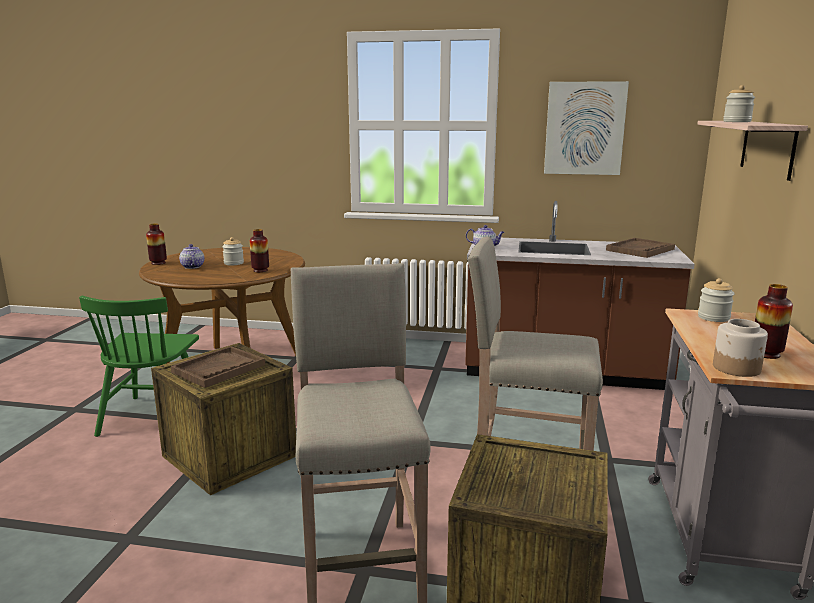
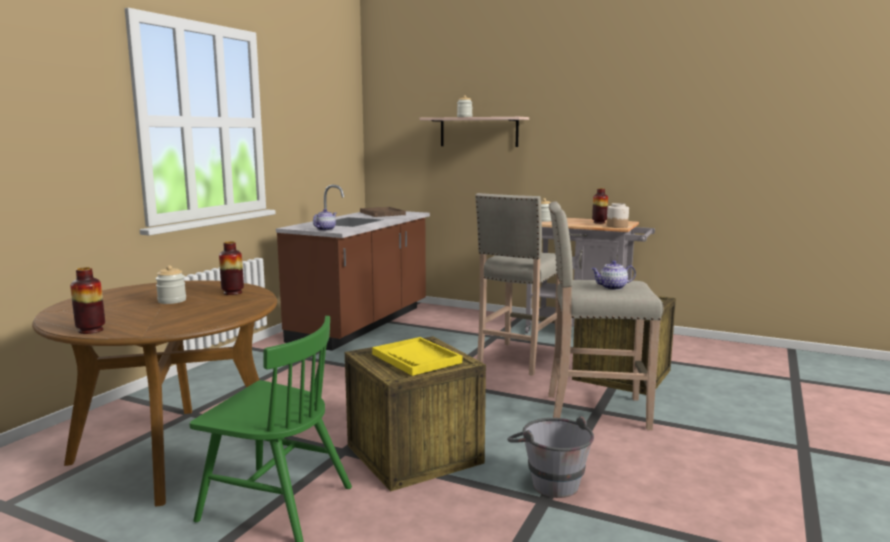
camera: 75 degrees left, 5 degrees down
brown tray [171,346,265,388] -> yellow tray [372,337,462,376]
teapot [179,244,204,269] -> teapot moved to [591,261,636,290]
picture [544,81,629,175] -> none
none -> grey bucket [507,416,594,498]

